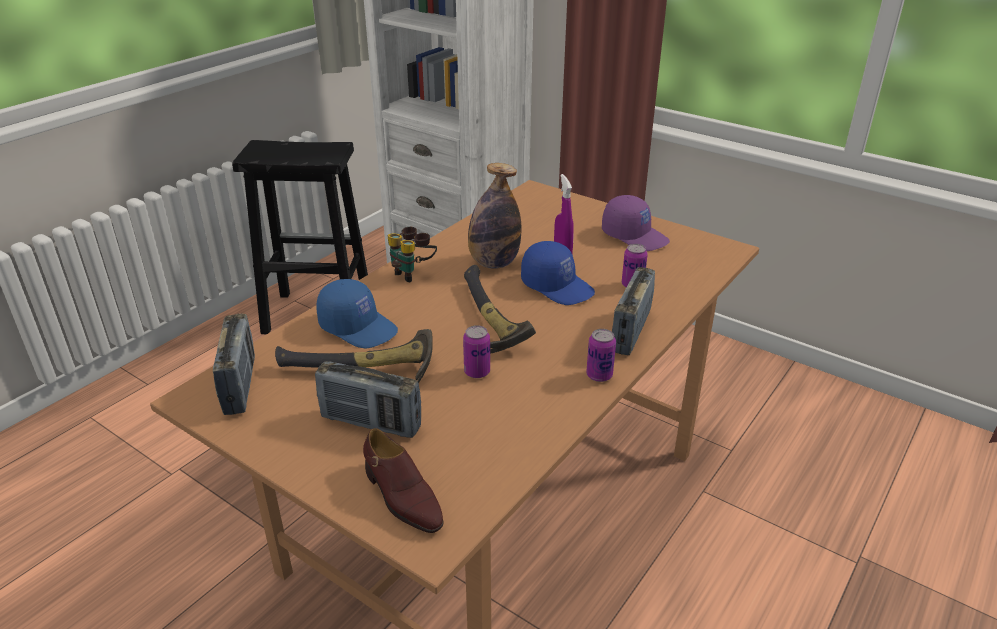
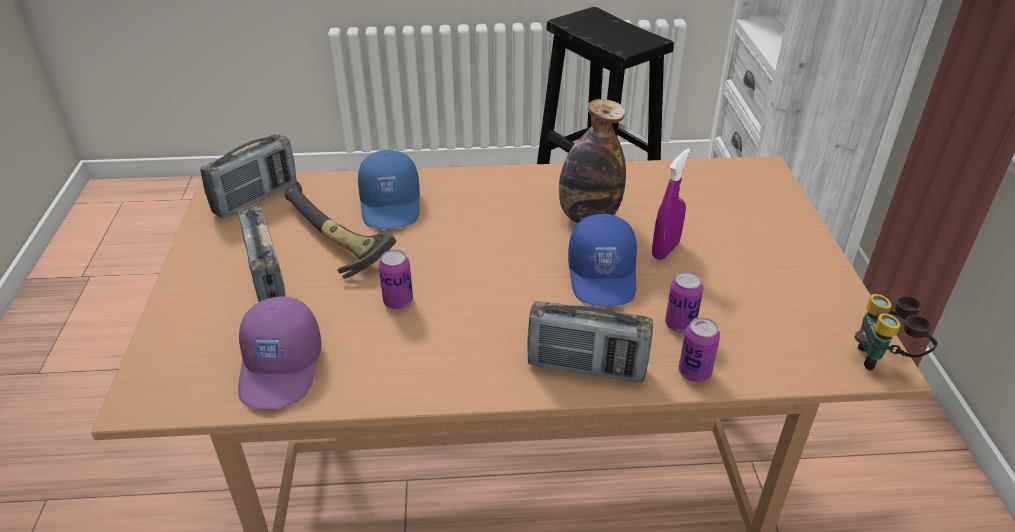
camera: 50 degrees right, 5 degrees up
brown shoe [363,428,443,533] -> none
binoculars [388,226,437,282] -> binoculars moved to [855,294,938,370]
hammer [464,265,536,354] -> none
can [586,329,616,382] -> can moved to [679,317,720,382]
purple cap [602,195,670,251] -> purple cap moved to [238,296,322,409]
radio [612,267,655,355] -> radio turned 150 degrees counterclockwise [528,301,653,382]

